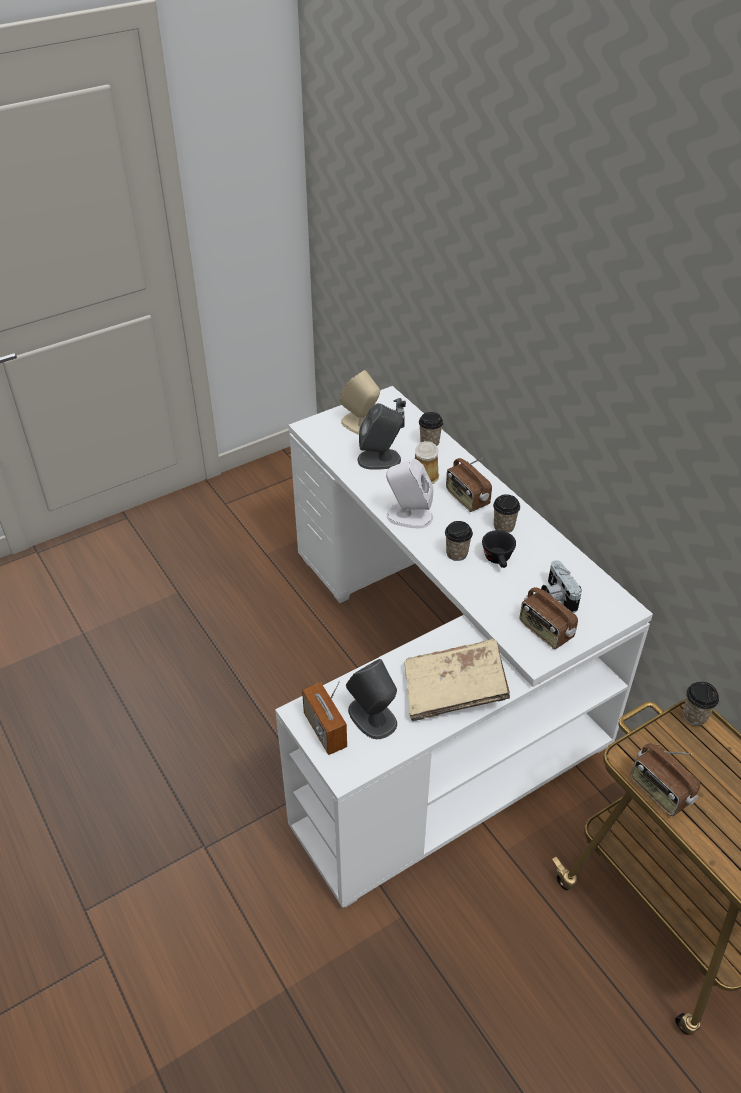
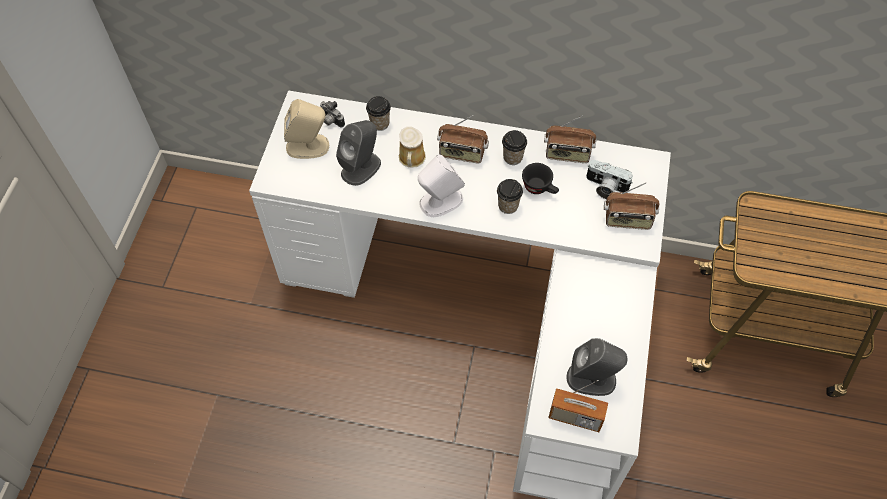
camera: 45 degrees left, 15 degrees up
beige book [404,639,510,721] -> none
radio [631,743,700,816] -> radio moved to [544,115,596,163]
cup [683,682,719,726] -> none

